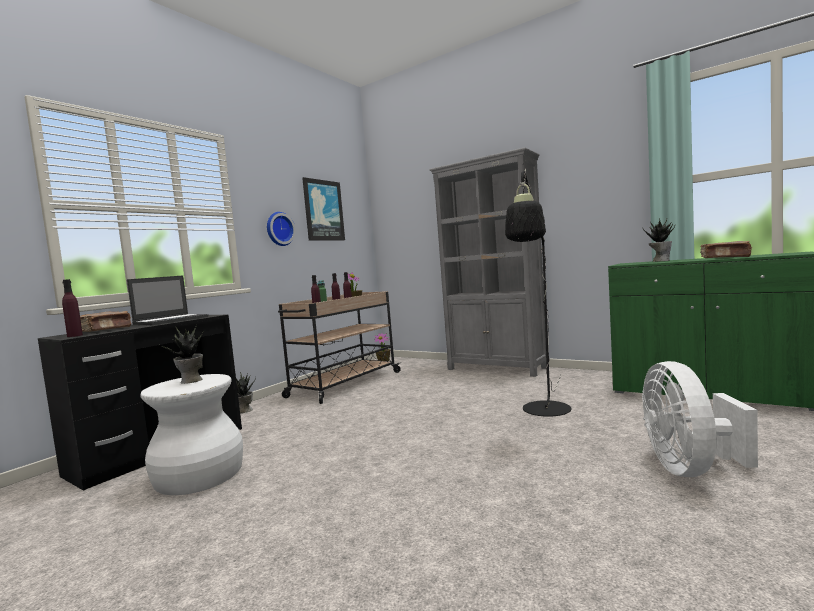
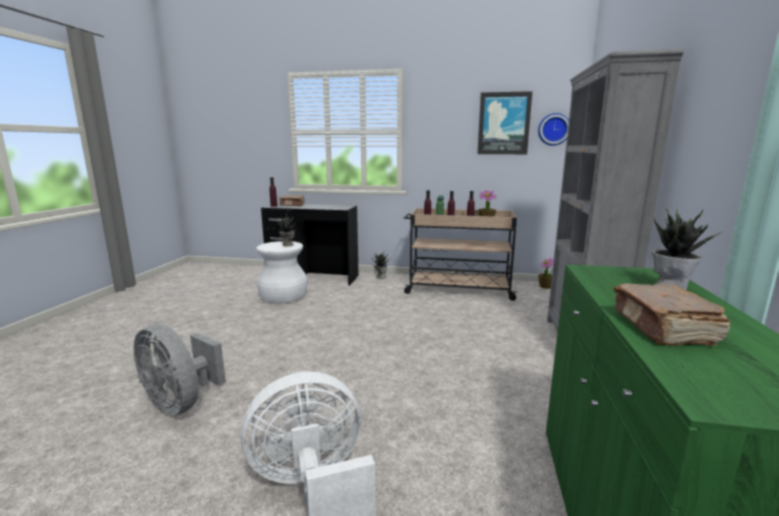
camera: 65 degrees right, 10 degrees up
laptop [127,276,208,325] -> none
wall clock [267,212,295,246] -> wall clock moved to [538,113,569,146]
black floor lamp [505,169,571,417] -> none
none -> grey fan [134,325,226,416]

